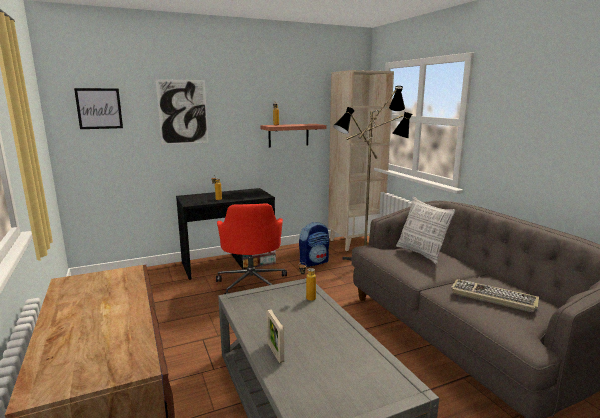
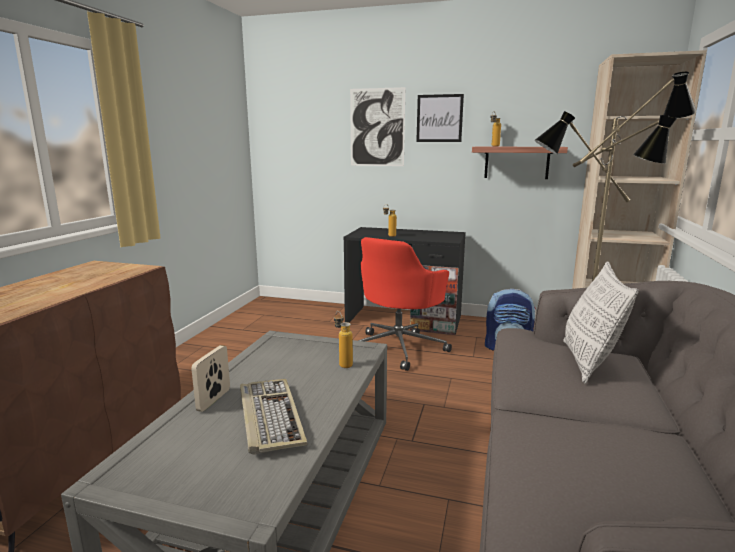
camera: 40 degrees right, 0 degrees up
picture [74,88,123,129] -> picture moved to [416,94,464,142]
keyboard [451,279,539,312] -> keyboard moved to [240,379,308,454]

